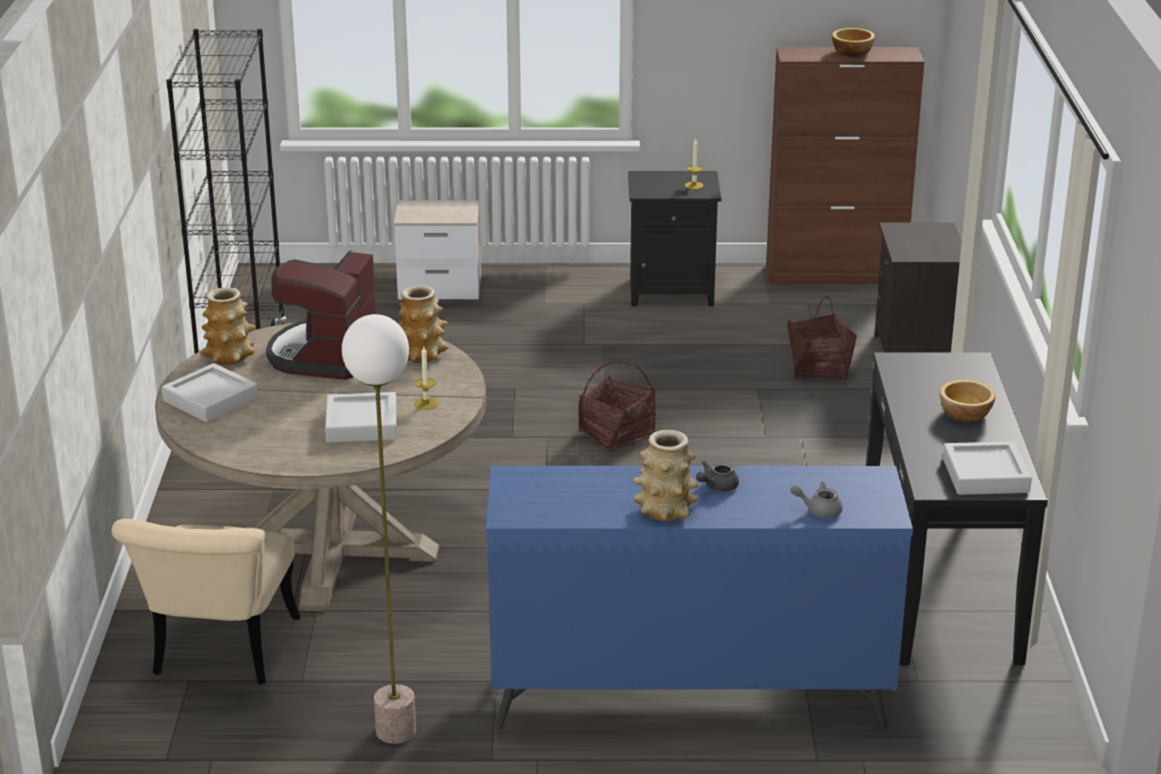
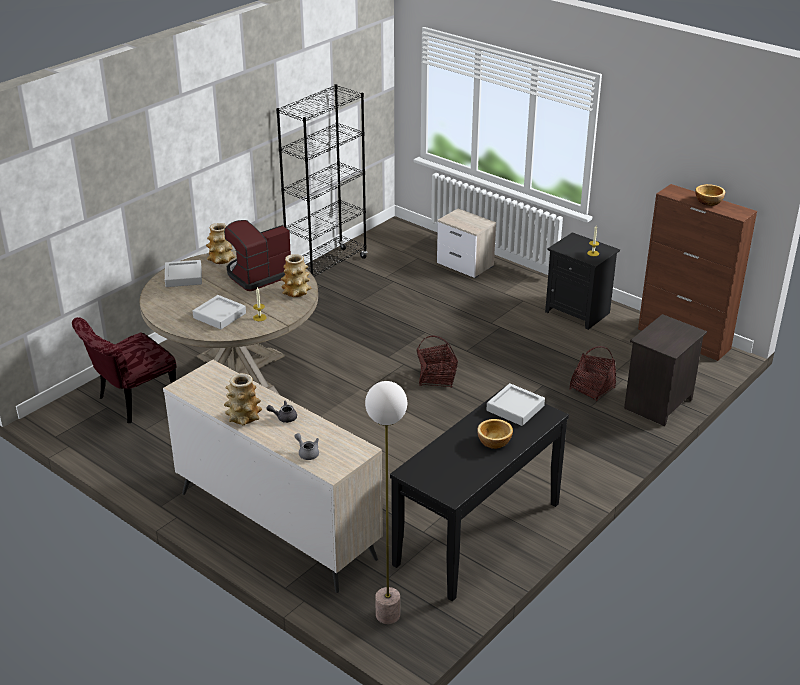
camera: 40 degrees right, 5 degrees up
beige chair [111,519,301,685] -> red chair [72,317,177,423]
floor lamp [342,314,416,744] -> floor lamp moved to [365,381,407,624]
blue dresser [486,466,913,730] -> beige dresser [163,360,383,593]
grey tray [943,441,1032,495] -> grey tray moved to [487,383,545,426]

